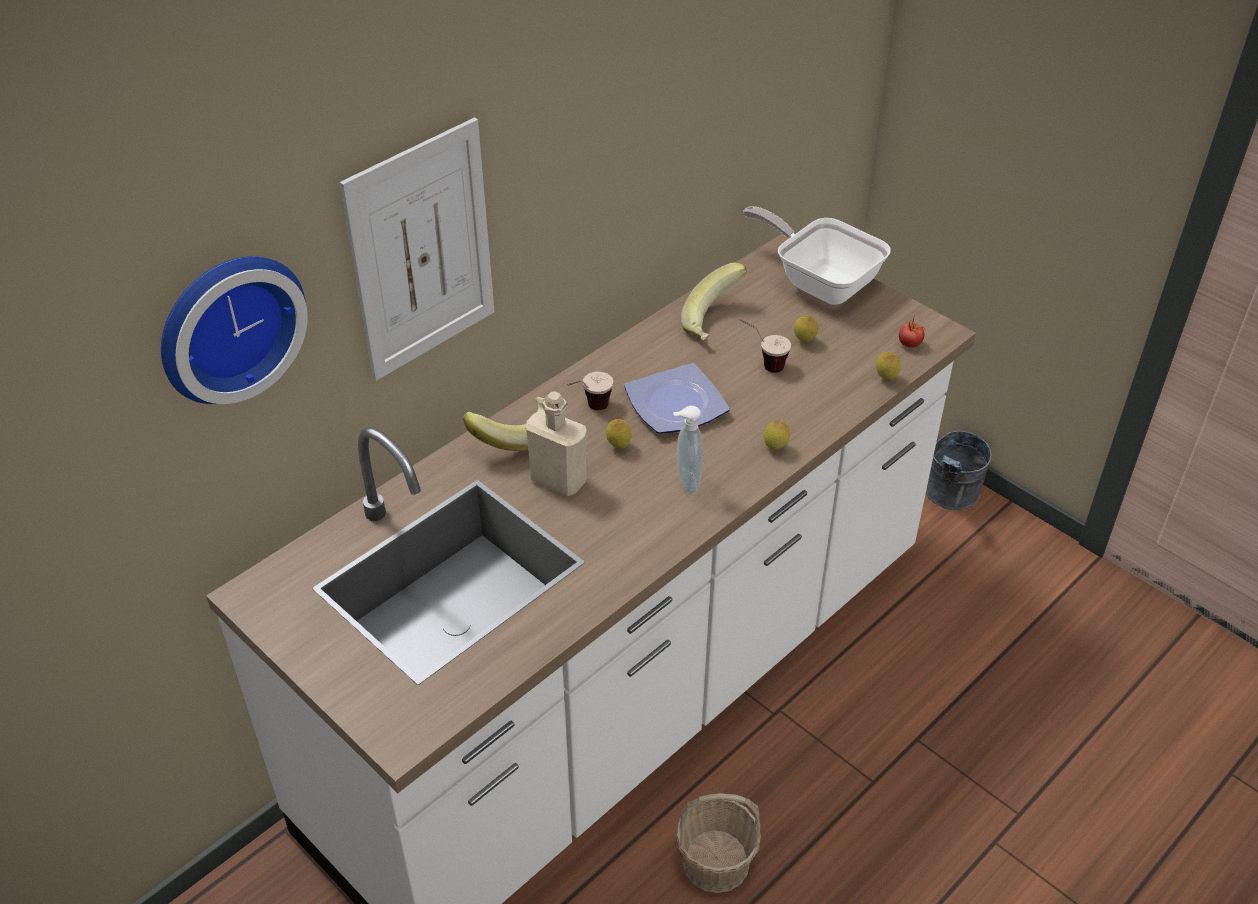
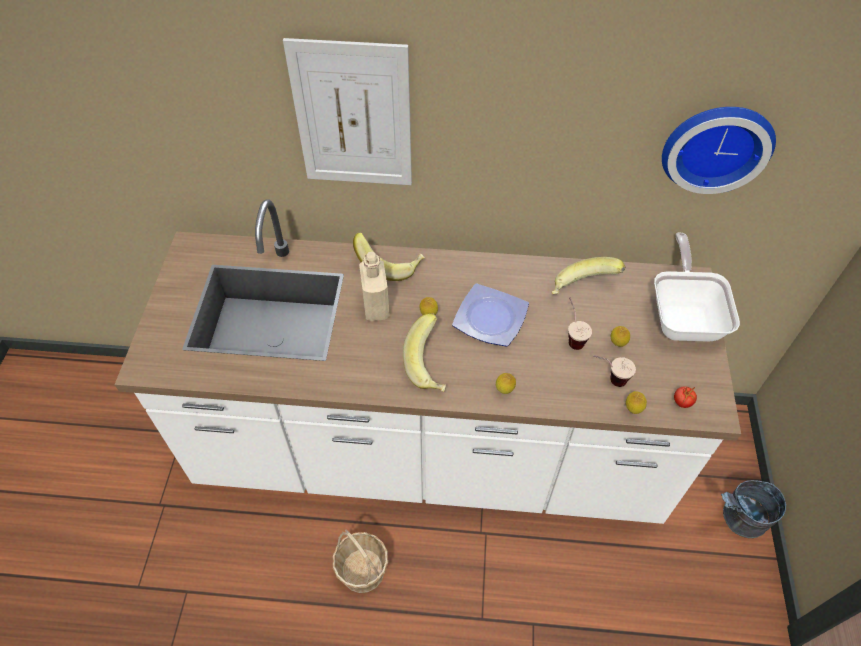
camera: 50 degrees right, 10 degrees up
wall clock [161,256,308,404] -> wall clock moved to [662,107,776,194]
cup [567,372,613,410] -> cup moved to [593,355,636,387]
soap dispenser [673,406,703,494] -> banana [403,313,446,392]

